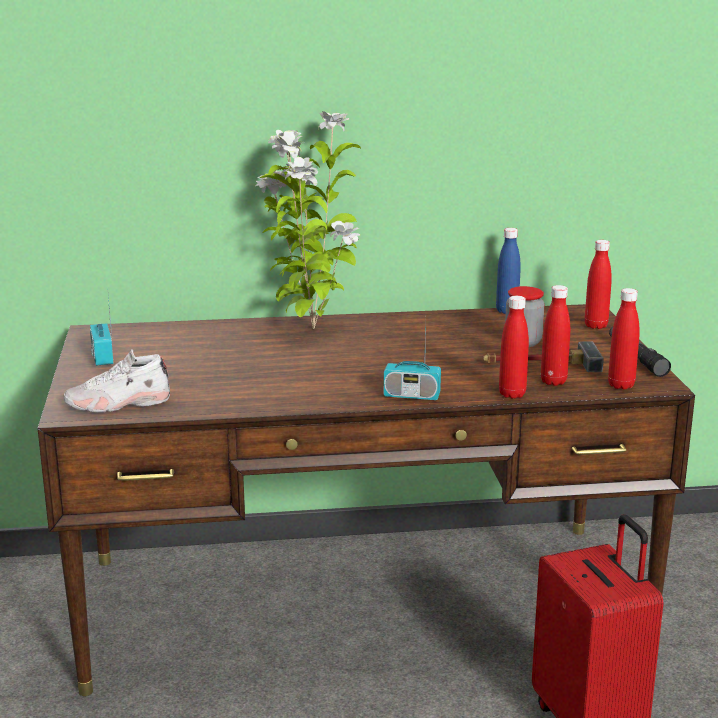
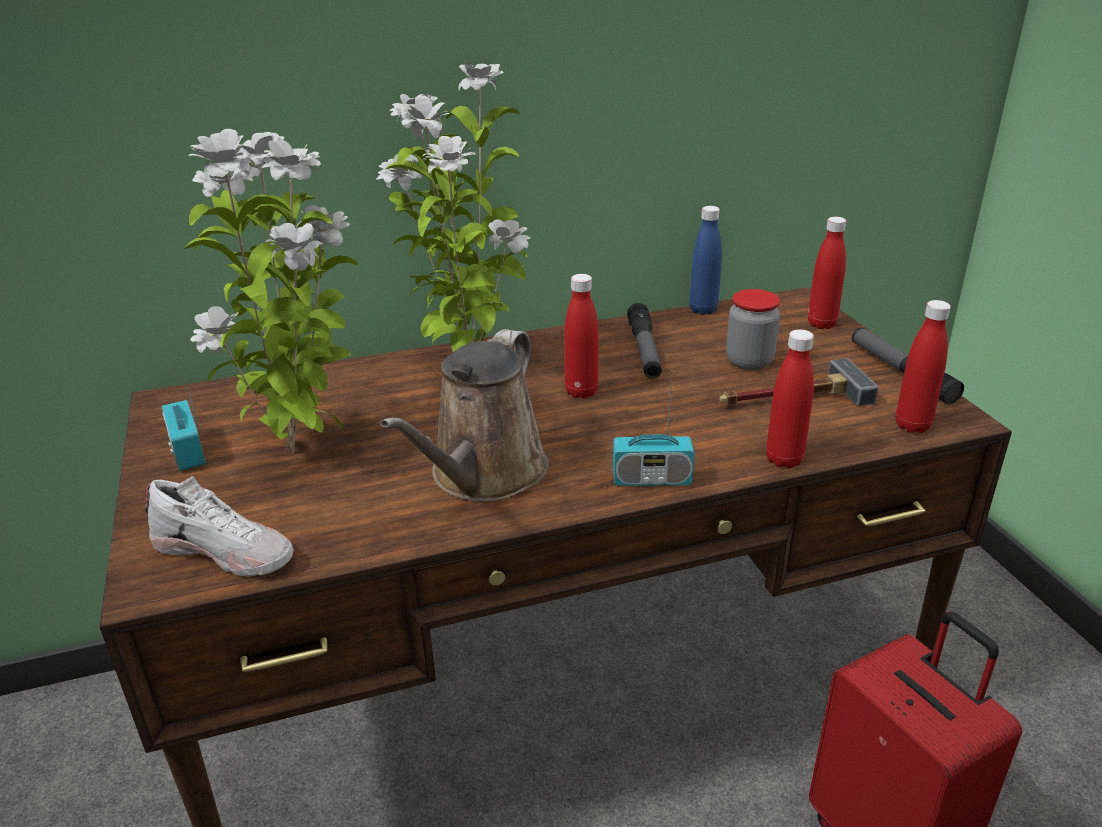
camera: 10 degrees left, 10 degrees up
white shoe [64,349,170,413] -> white shoe turned 135 degrees counterclockwise [145,476,294,576]
red bottle [541,285,570,386] -> red bottle moved to [564,274,598,399]
none -> potted plant [184,129,358,453]
none -> brown watering can [380,329,549,502]
none -> flashlight [627,303,662,378]

